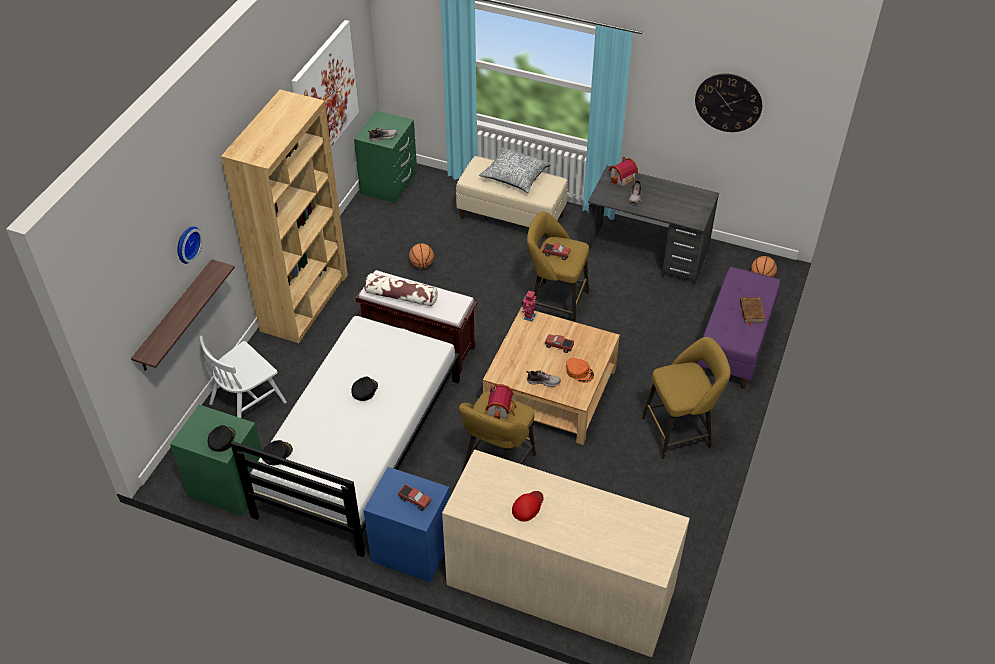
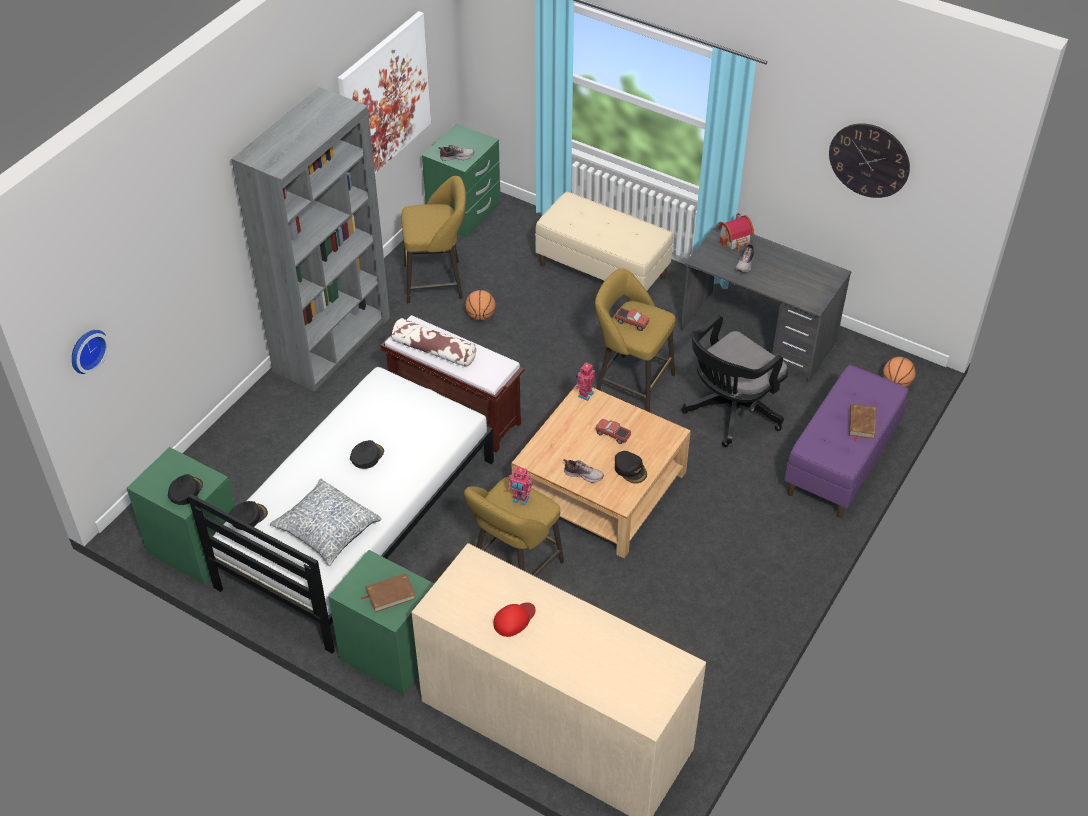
camera: 10 degrees right, 0 degrees up
shelf [131,259,235,371] -> none
wall clock [177,226,203,264] -> wall clock moved to [72,330,109,374]
white chair [200,336,287,418] -> none
brown bookcase [221,90,348,343] -> grey bookcase [231,87,390,392]
blue nightstand [363,467,450,582] -> green nightstand [328,550,434,695]
toy truck [398,485,431,511] -> brown book [361,573,416,612]
pillow [479,148,551,193] -> pillow moved to [270,479,381,566]
toy house [485,384,517,419] -> toy robot [508,466,533,505]
orange cap [566,358,594,383] -> black cap [615,451,647,484]
yellow stool [642,337,731,459] -> yellow stool moved to [402,176,466,304]
none -> black office chair [681,314,788,447]

